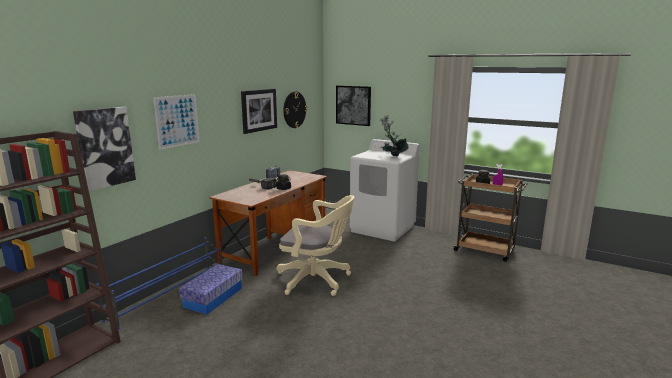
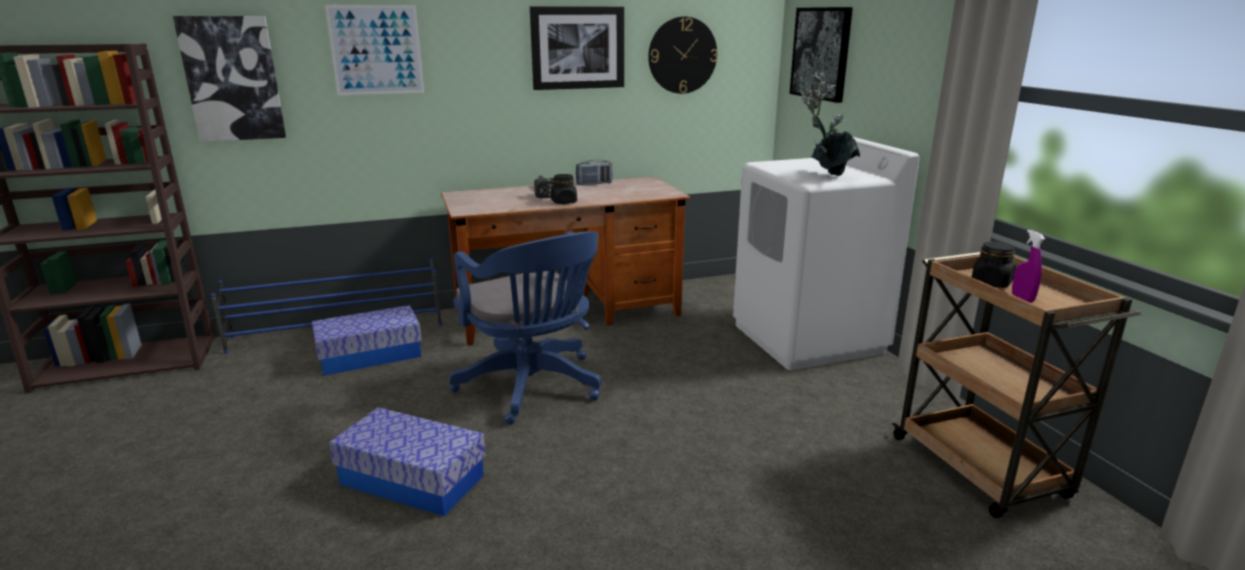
camera: 40 degrees right, 5 degrees up
beige office chair [277,195,354,296] -> blue office chair [449,231,602,424]
none -> storage box [329,407,485,516]

